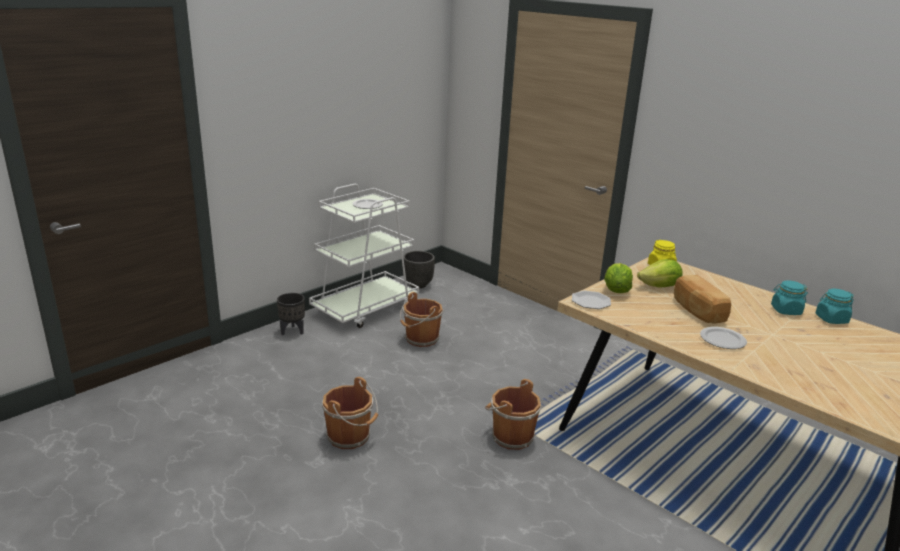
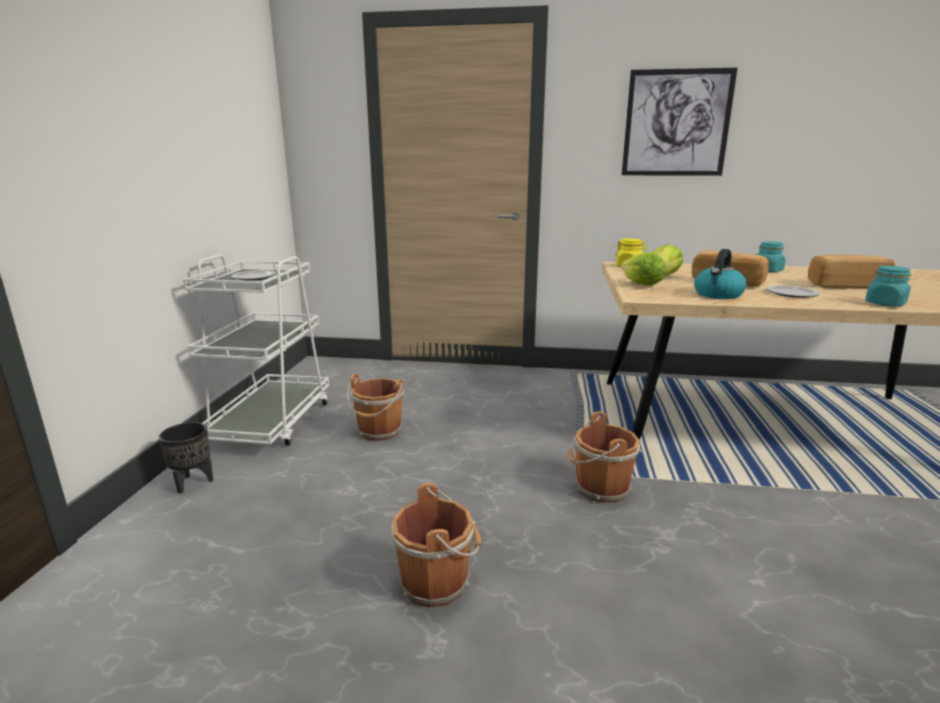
camera: 35 degrees left, 5 degrees down
black planter [403,251,435,288] -> none
plate [572,291,611,309] -> none
turquoise jar [816,289,854,324] -> turquoise jar moved to [865,266,911,306]
none -> picture [622,68,738,176]
none -> kettle [694,249,747,299]
none -> bread [808,255,895,289]

